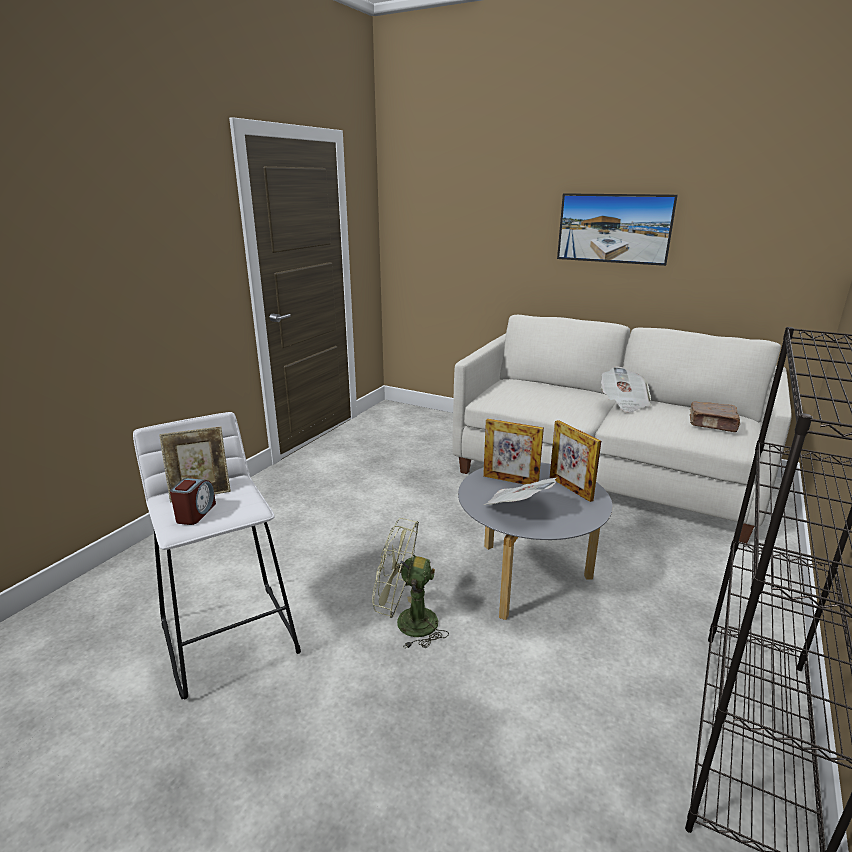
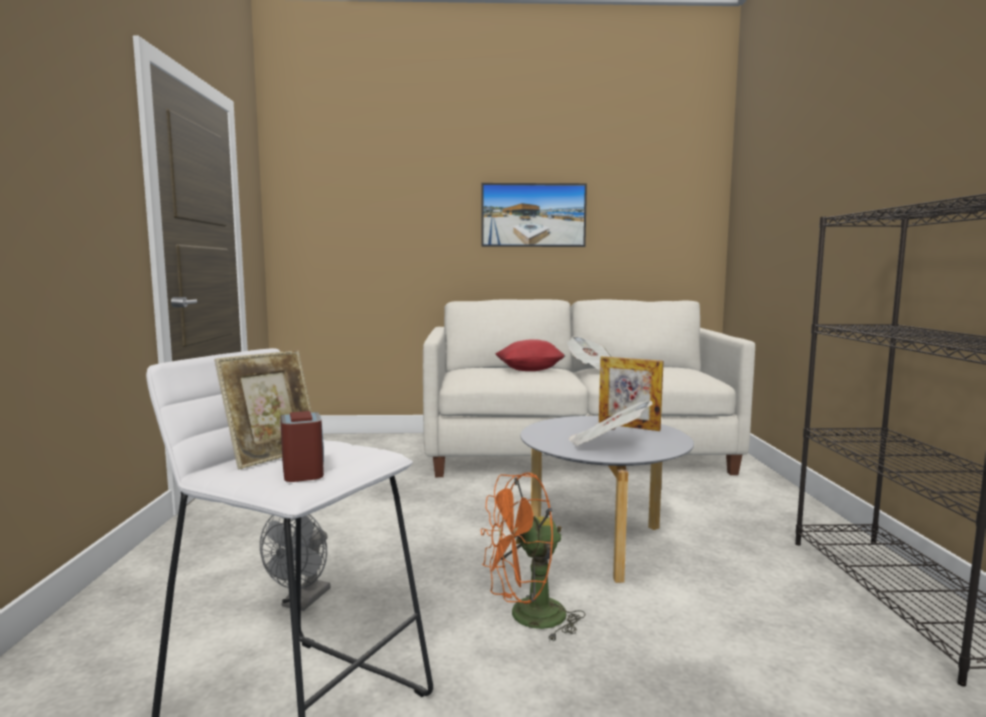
camera: 30 degrees left, 15 degrees down
green fan [372,518,449,649] -> orange fan [481,472,586,642]
picture frame [483,419,544,484] -> none
brown book [690,401,740,432] -> none
none -> grey fan [260,514,331,611]
none -> red pillow [495,339,566,371]

